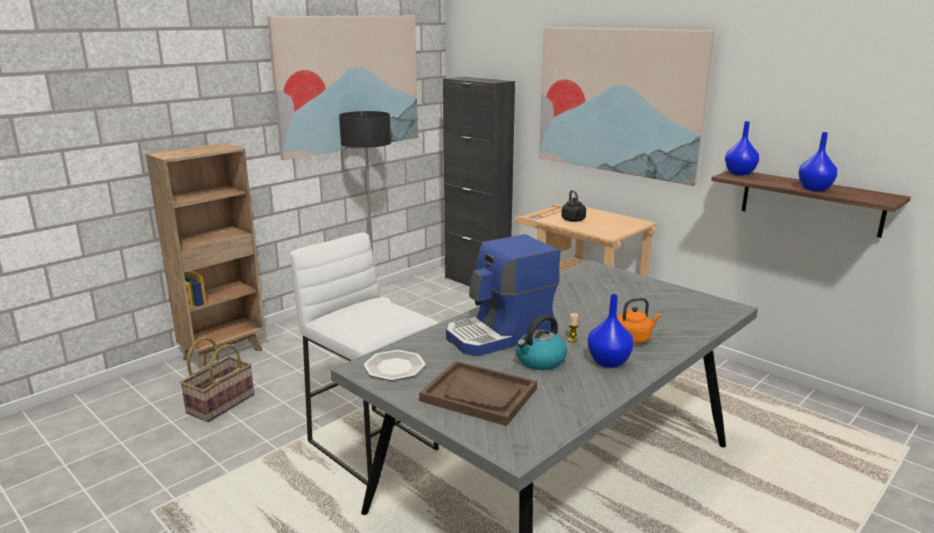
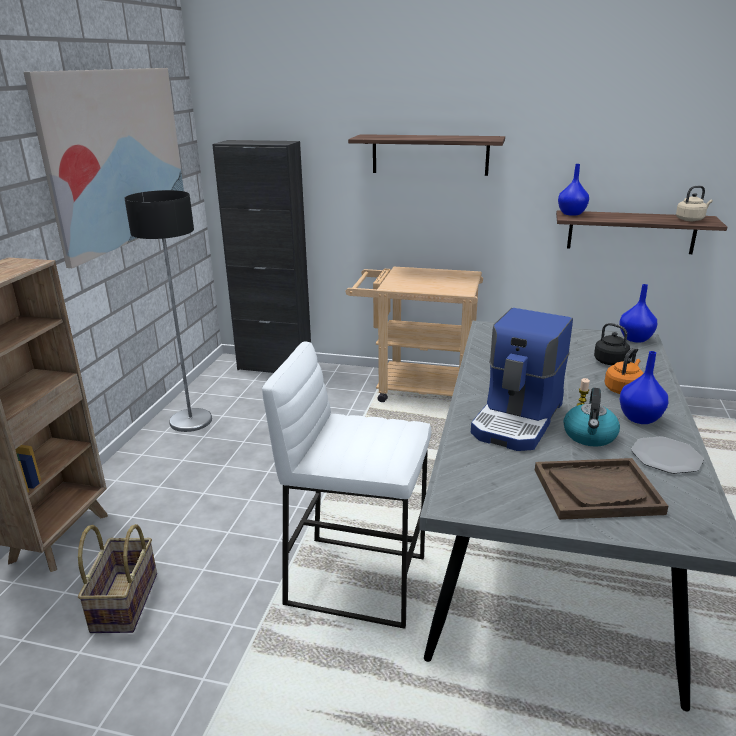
camera: 30 degrees left, 5 degrees up
plate [364,350,426,381] -> plate moved to [631,436,704,474]
picture [539,27,715,186] -> shelf [348,134,505,176]
black kettle [561,190,586,222] -> black kettle moved to [594,323,638,365]
blue vase [798,132,838,191] -> blue vase moved to [619,284,657,343]
none -> beige kettle [676,186,713,221]

